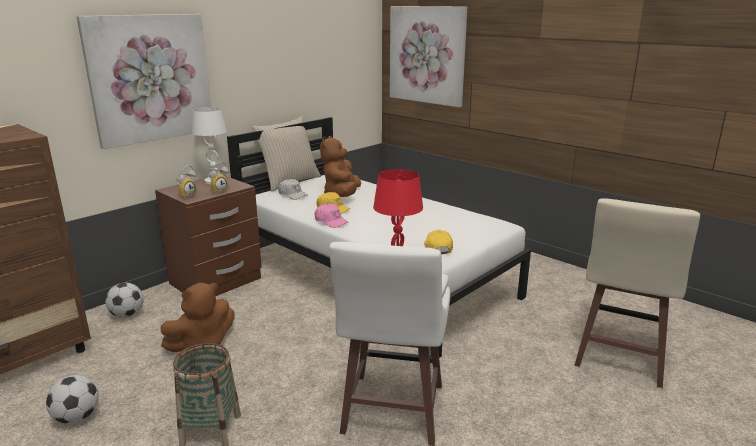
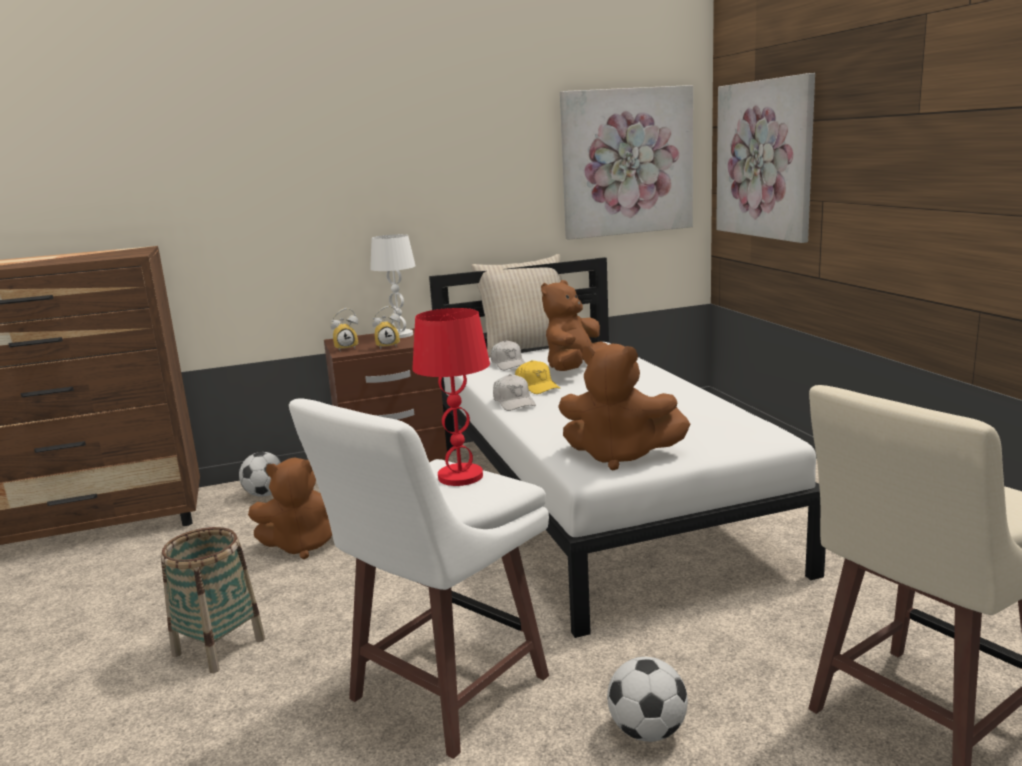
camera: 30 degrees right, 5 degrees down
football [46,375,99,424] -> football moved to [607,657,688,742]
picture [76,14,211,149] -> picture moved to [560,85,693,240]
pink cap [315,203,349,228] -> white cap [493,374,536,411]
yellow cap [424,230,453,254] -> brown plush toy [558,344,690,470]

